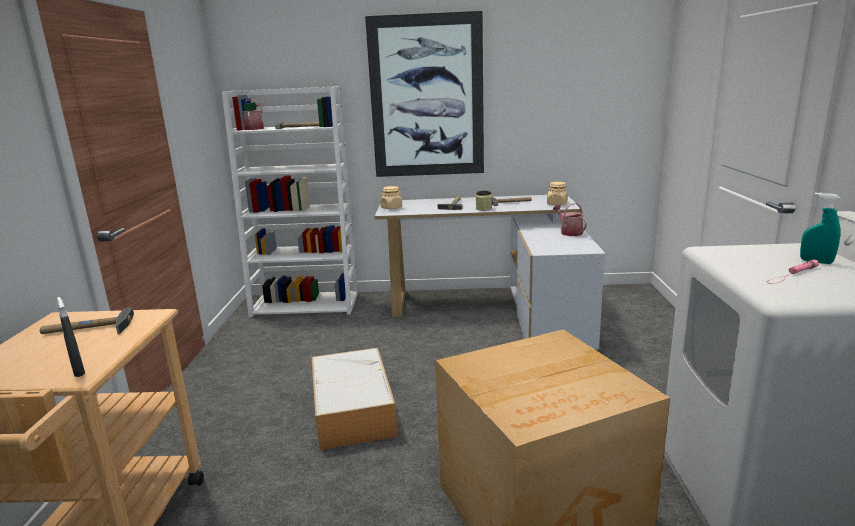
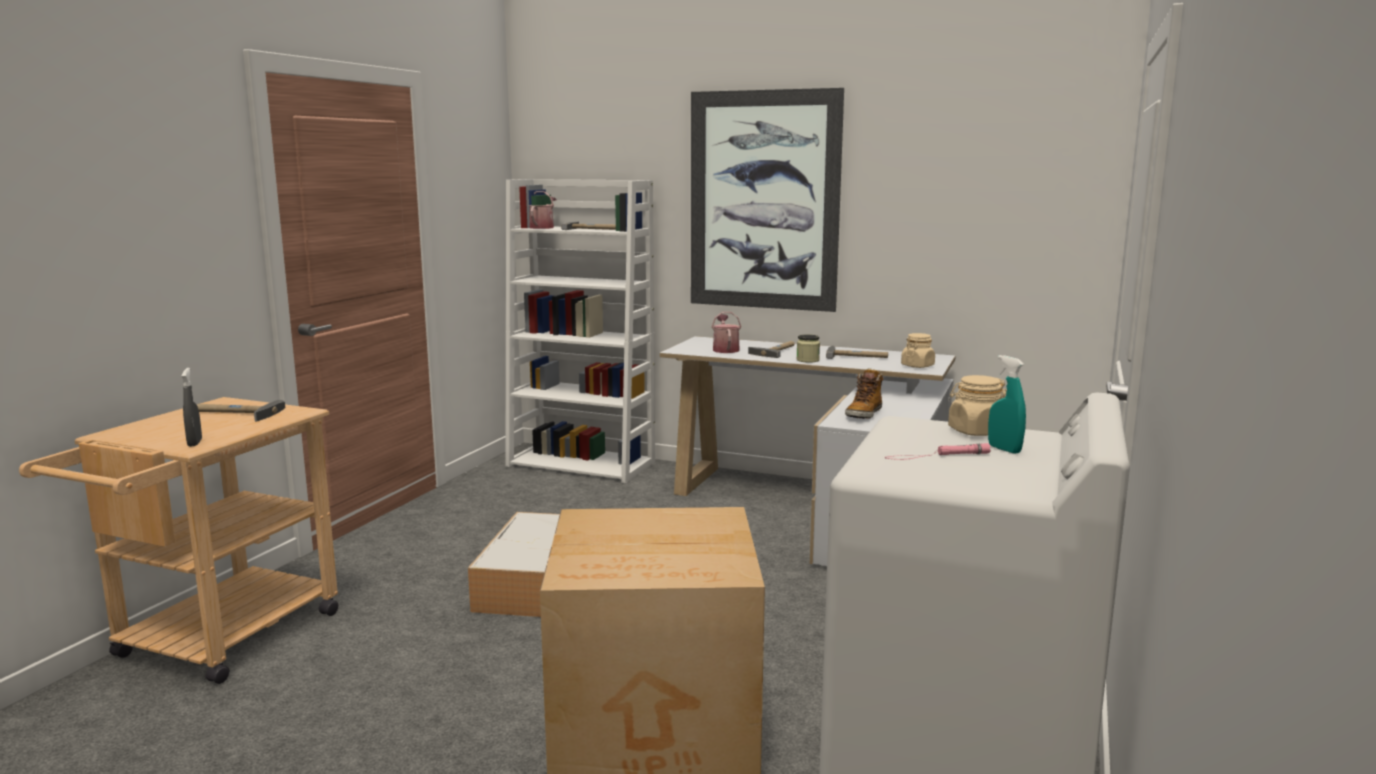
camera: 20 degrees right, 5 degrees down
beige jar [380,186,402,209] -> beige jar moved to [948,375,1007,436]
watering can [553,203,587,236] -> watering can moved to [712,312,741,353]
none -> boot [845,368,883,419]

